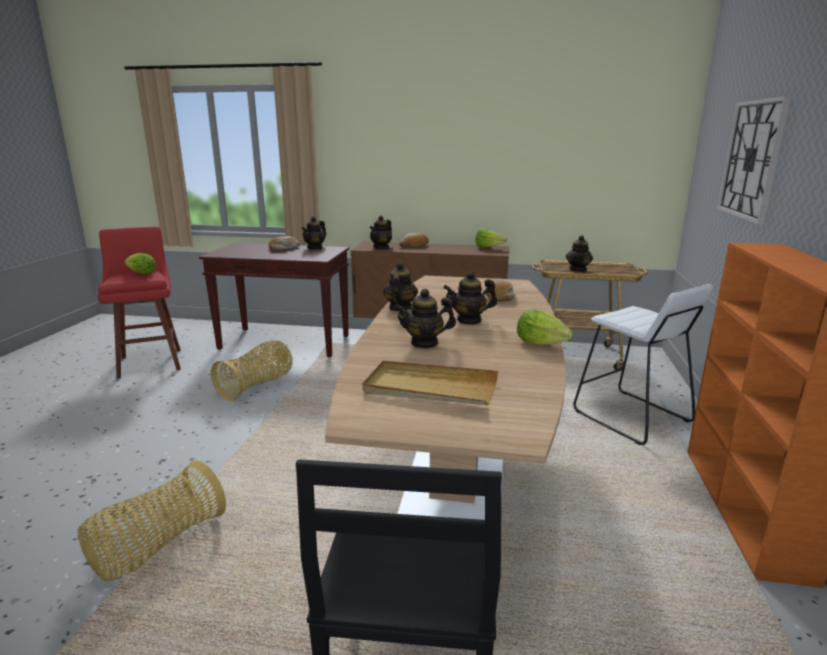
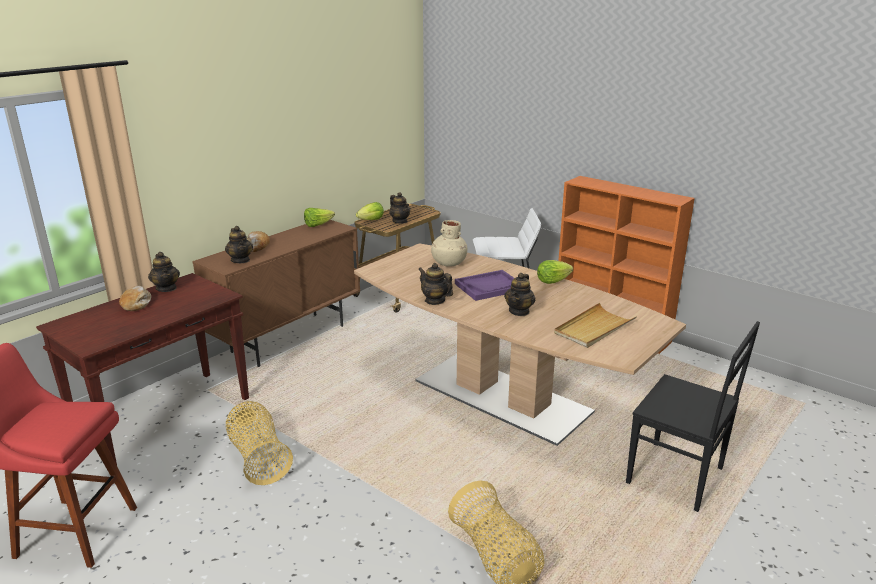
camera: 60 degrees left, 5 degrees up
lettuce [124,253,156,274] -> lettuce moved to [356,202,384,220]
teapot [443,271,497,324] -> purple tray [455,270,514,301]
bread [485,279,516,302] -> beige vase [431,220,467,267]
wall clock [717,96,792,225] -> none

